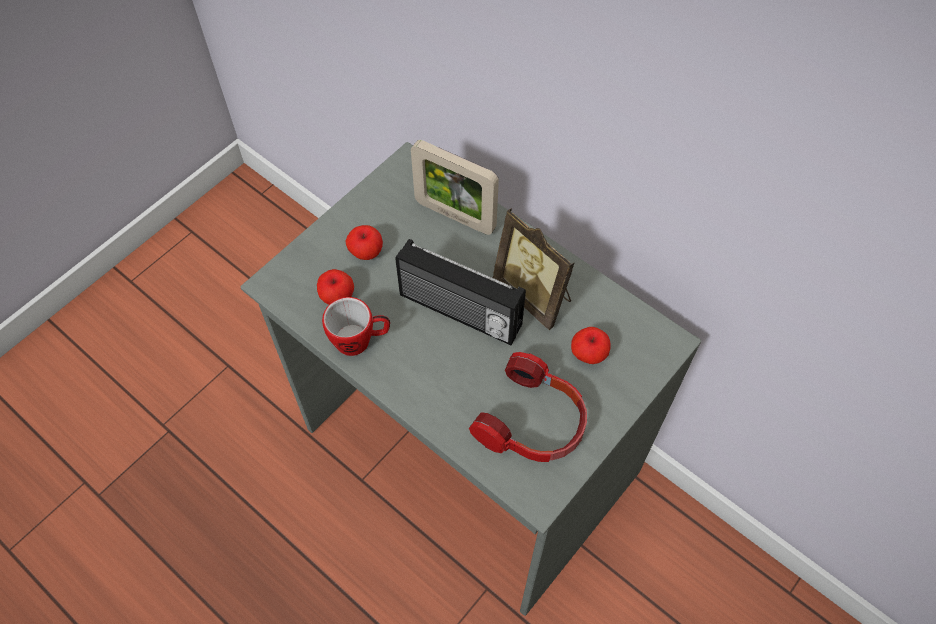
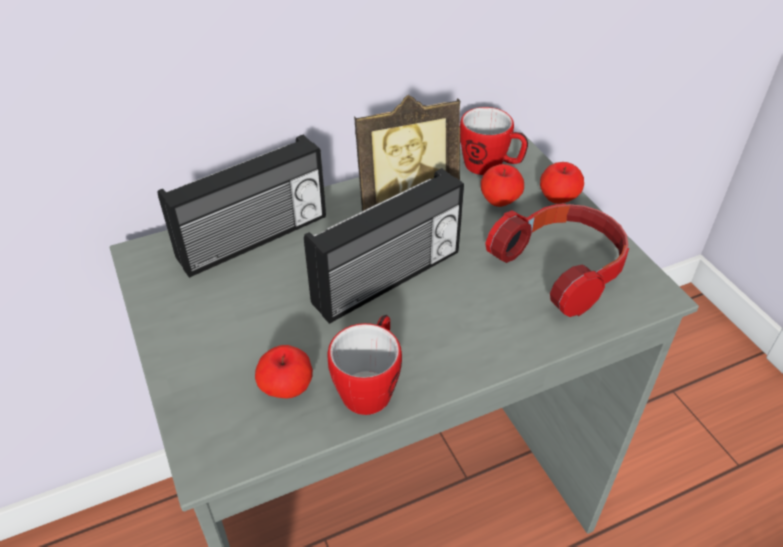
camera: 65 degrees left, 15 degrees down
apple [346,225,383,260] -> apple moved to [540,162,584,204]
picture frame [411,140,499,235] -> radio [157,135,326,278]
none -> mug [460,107,528,175]

